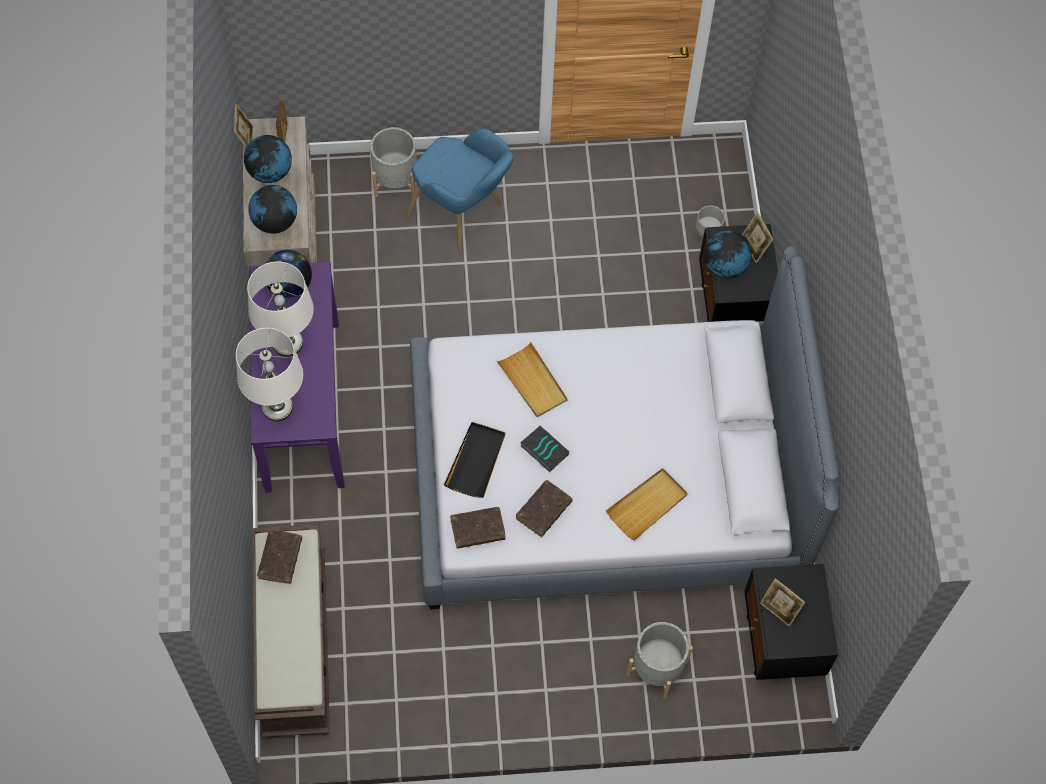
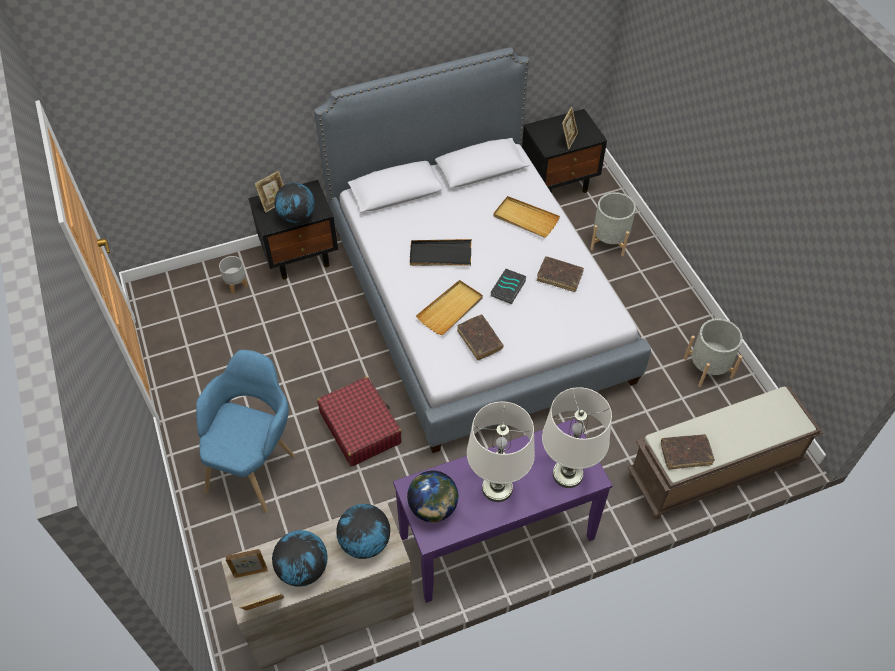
camera: 105 degrees left, 10 degrees down
grey planter [370,127,417,197] -> grey planter moved to [684,318,743,387]
black tray [444,422,505,498] -> black tray moved to [410,239,471,266]
brown book [450,507,506,549] -> brown book moved to [457,315,504,361]
none -> red suitcase [317,377,402,467]

